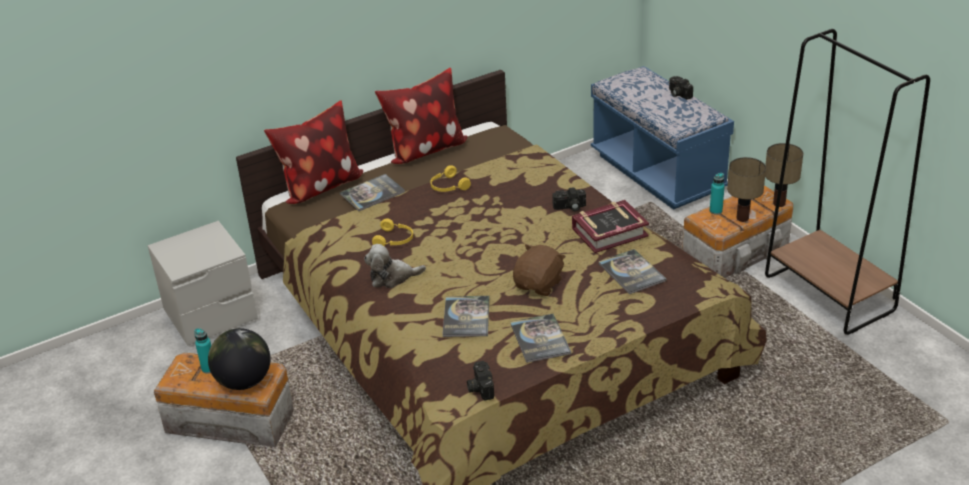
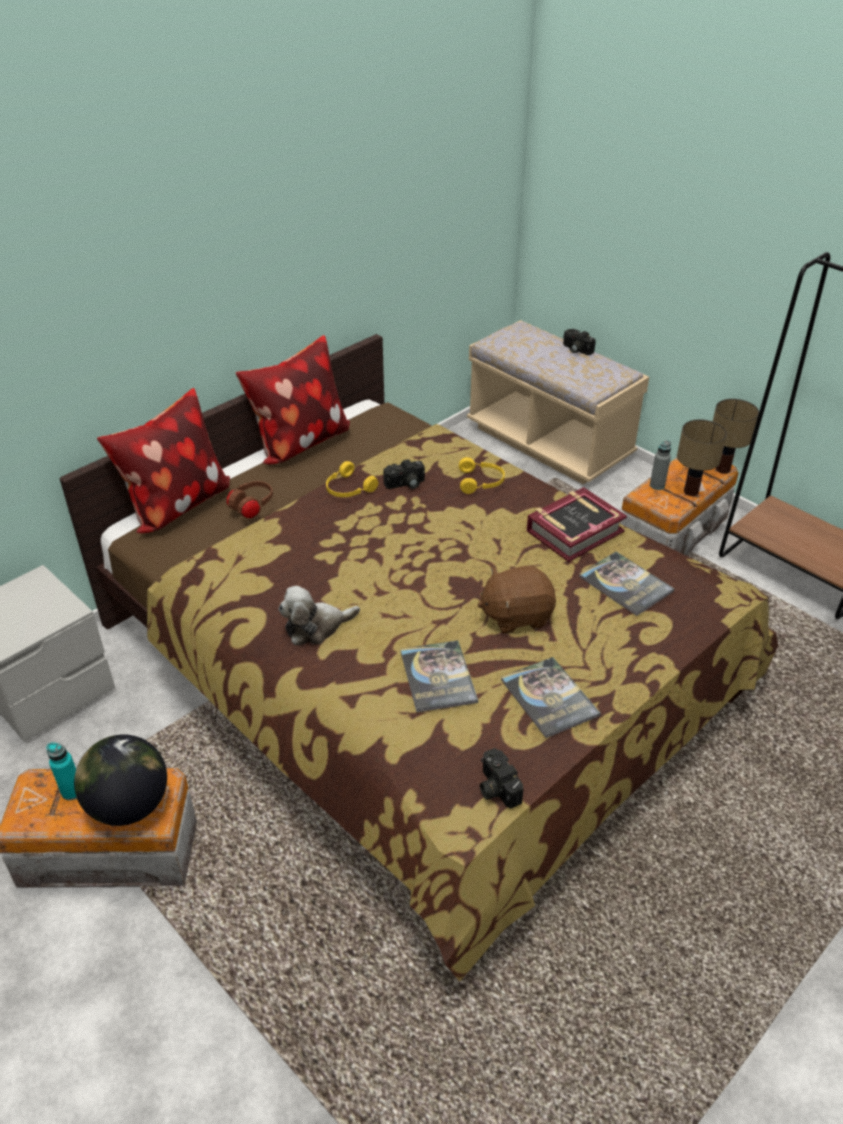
camera: 15 degrees left, 5 degrees up
book [340,174,405,211] -> brown headphones [227,481,273,518]
yellow headphones [372,218,413,246] -> yellow headphones moved to [459,457,505,494]
brown plush toy [513,244,566,296] -> brown plush toy turned 120 degrees counterclockwise [478,565,556,634]
camera [552,187,586,211] -> camera moved to [383,459,425,489]
blue bench [591,66,734,210] -> beige bench [467,320,649,485]
turquoise bottle [710,173,725,215] -> grey bottle [650,440,671,490]

